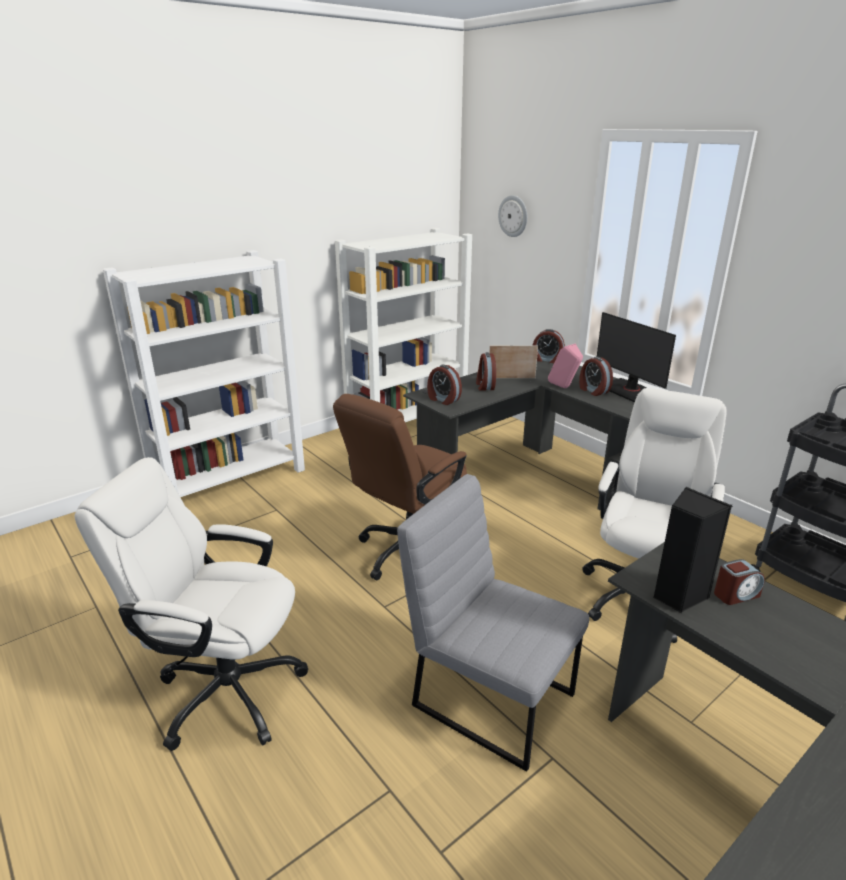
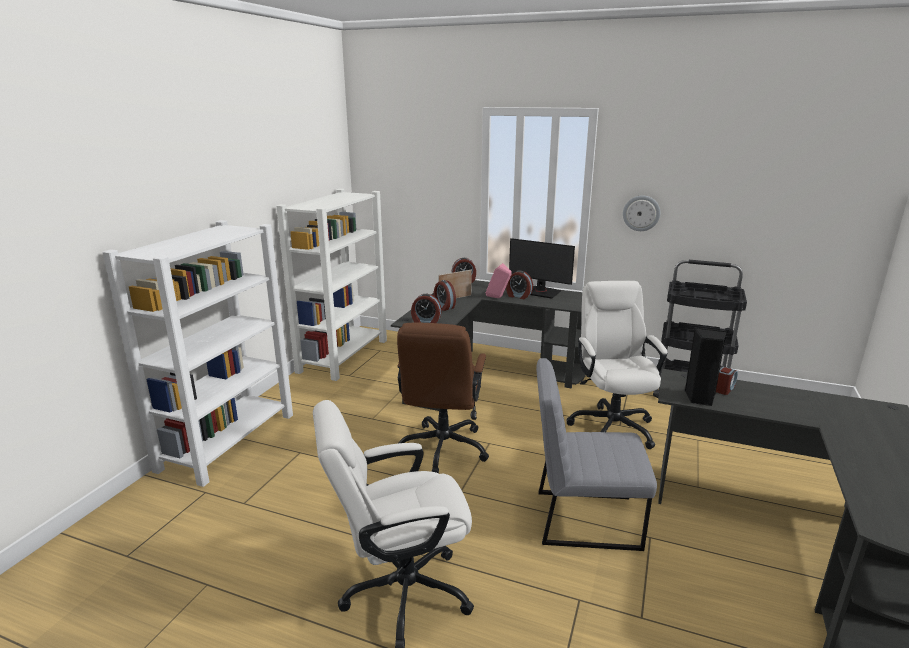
camera: 30 degrees left, 5 degrees down
wall clock [498,195,527,237] -> wall clock moved to [623,195,660,231]

